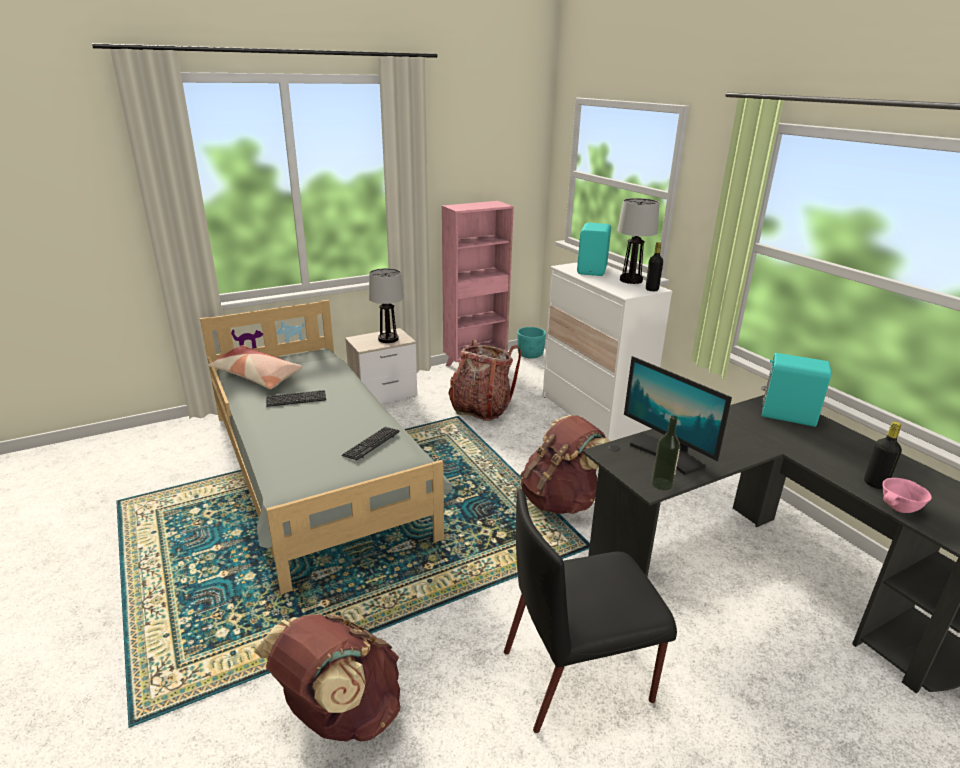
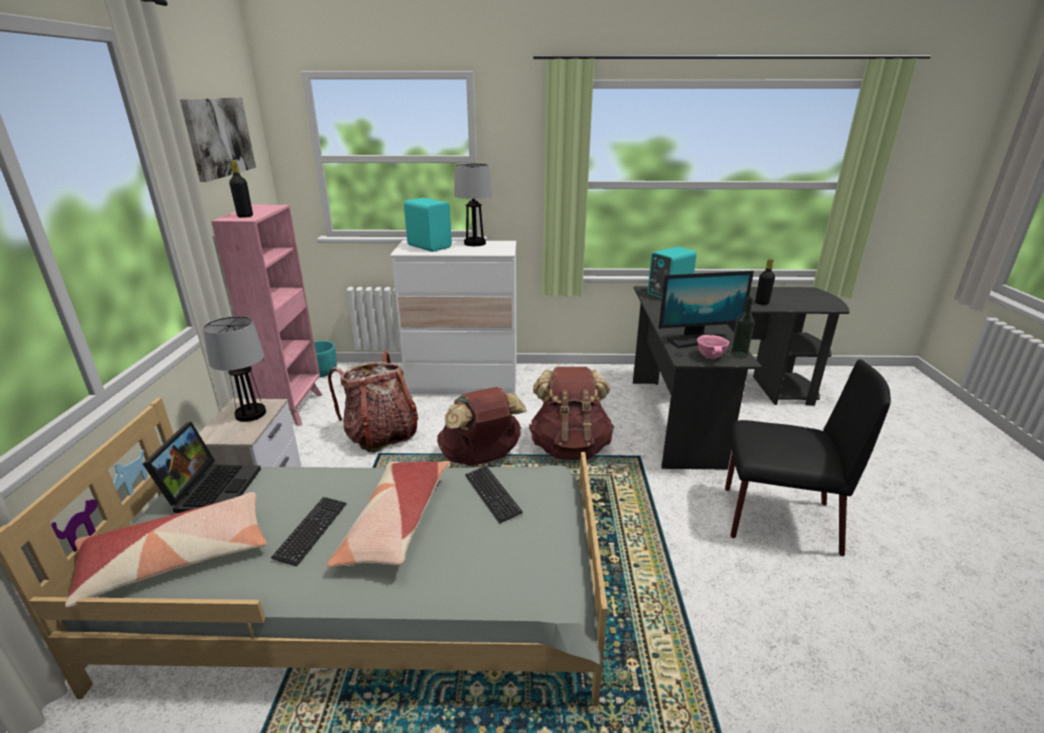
camera: 60 degrees left, 0 degrees up
brown backpack [254,614,401,742] -> brown backpack moved to [437,387,527,466]
black chair [504,489,677,733] -> black chair turned 90 degrees counterclockwise [725,359,891,556]
black bottle [646,242,663,291] -> black bottle moved to [229,160,253,218]
pink bowl [883,478,932,513] -> pink bowl moved to [697,335,730,359]
none -> laptop [143,422,261,513]
none -> picture [180,97,256,182]
none -> pillow [327,461,450,568]

